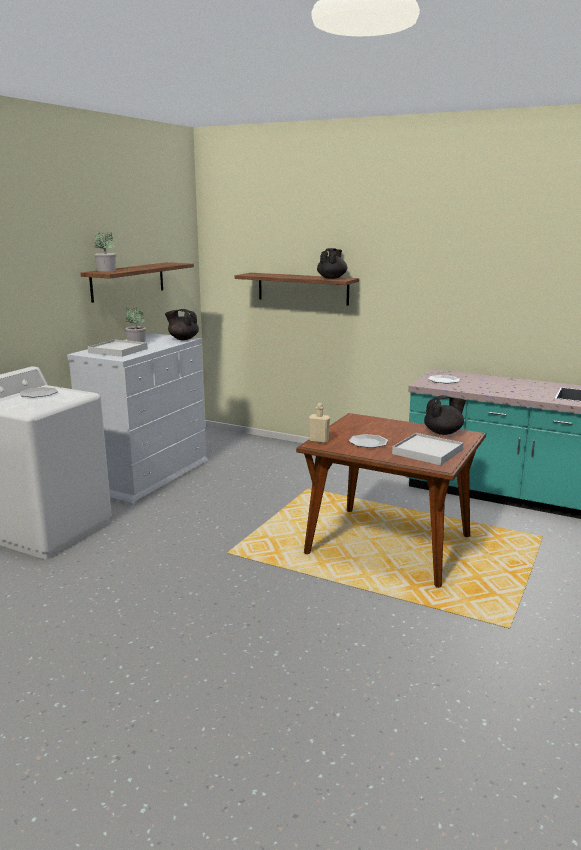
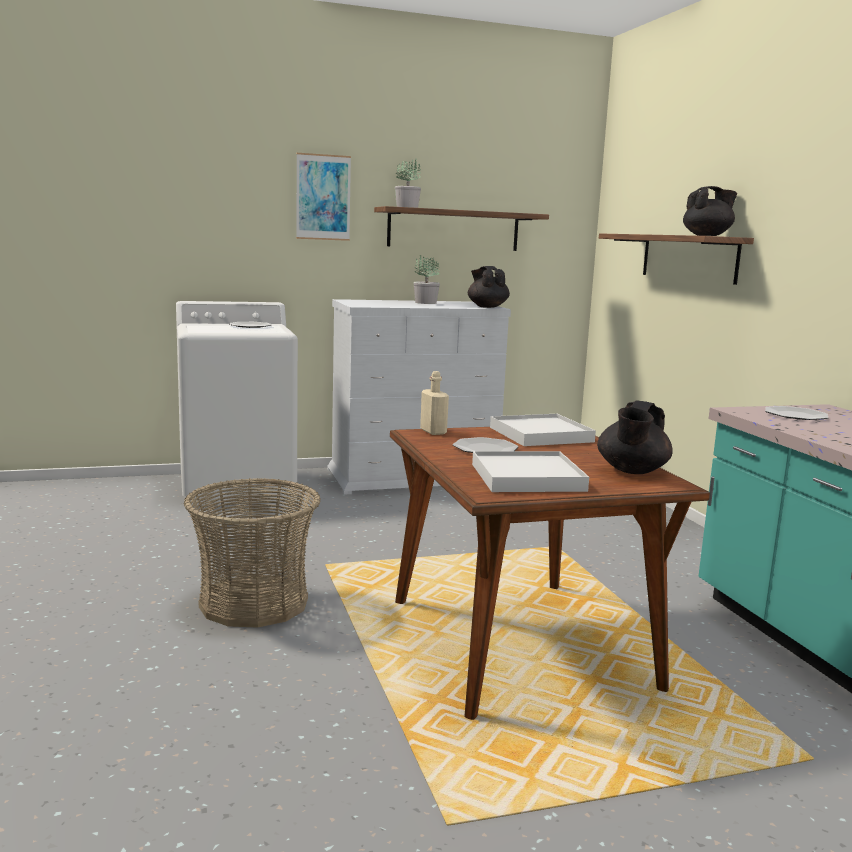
camera: 45 degrees right, 5 degrees down
white tray [88,339,148,357] -> white tray moved to [490,414,596,446]
black teapot [424,395,466,435] -> black teapot turned 90 degrees clockwise [597,400,673,474]
none -> basket [184,478,321,628]
none -> picture [296,153,351,241]

